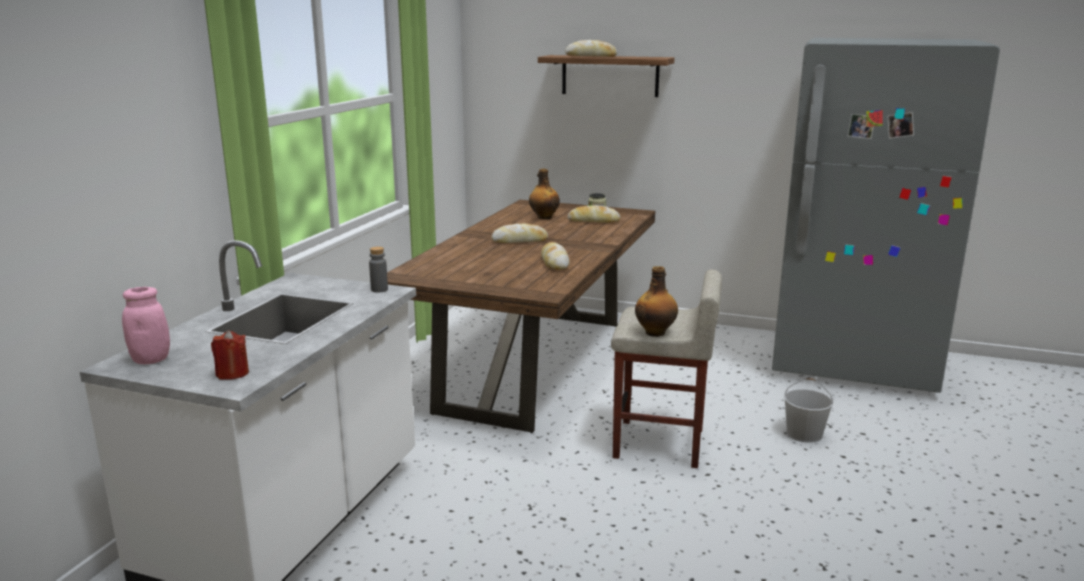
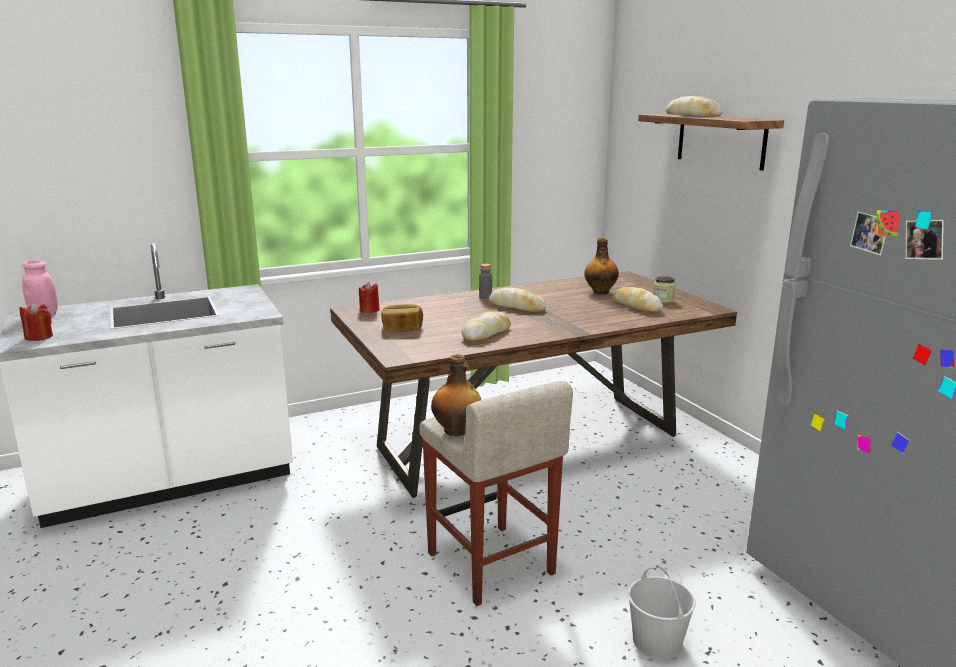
camera: 45 degrees right, 0 degrees up
grey bottle [369,247,388,293] -> grey bottle moved to [479,264,492,299]
none -> red candle [359,282,380,313]
none -> bread [381,304,423,330]

